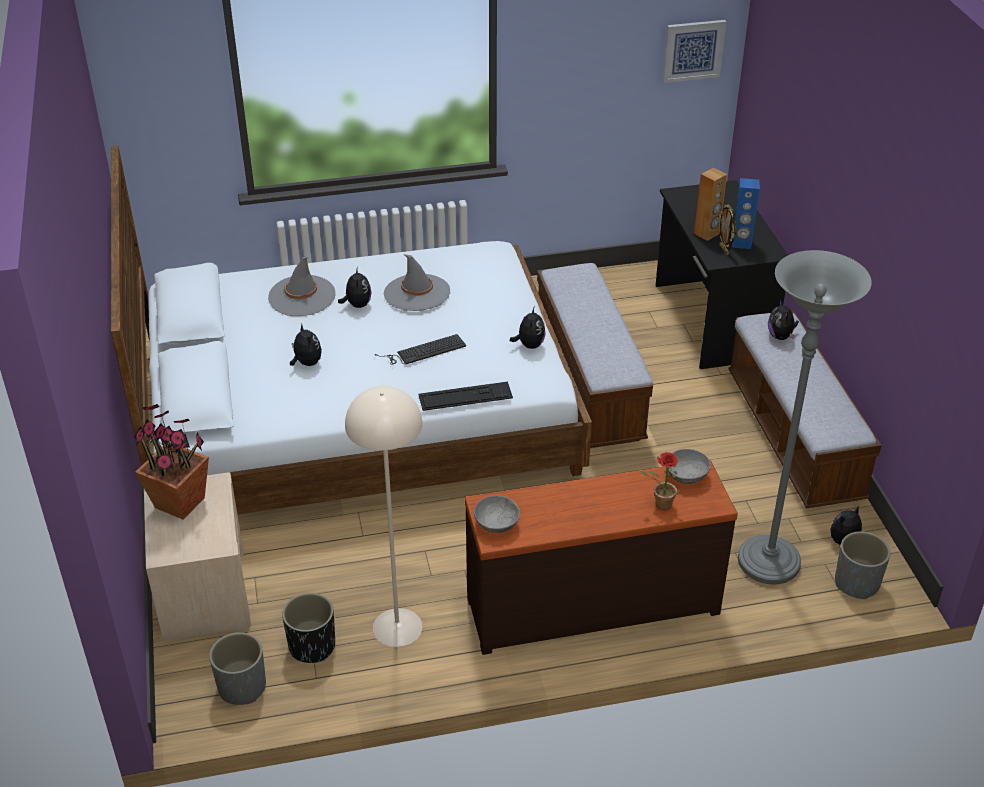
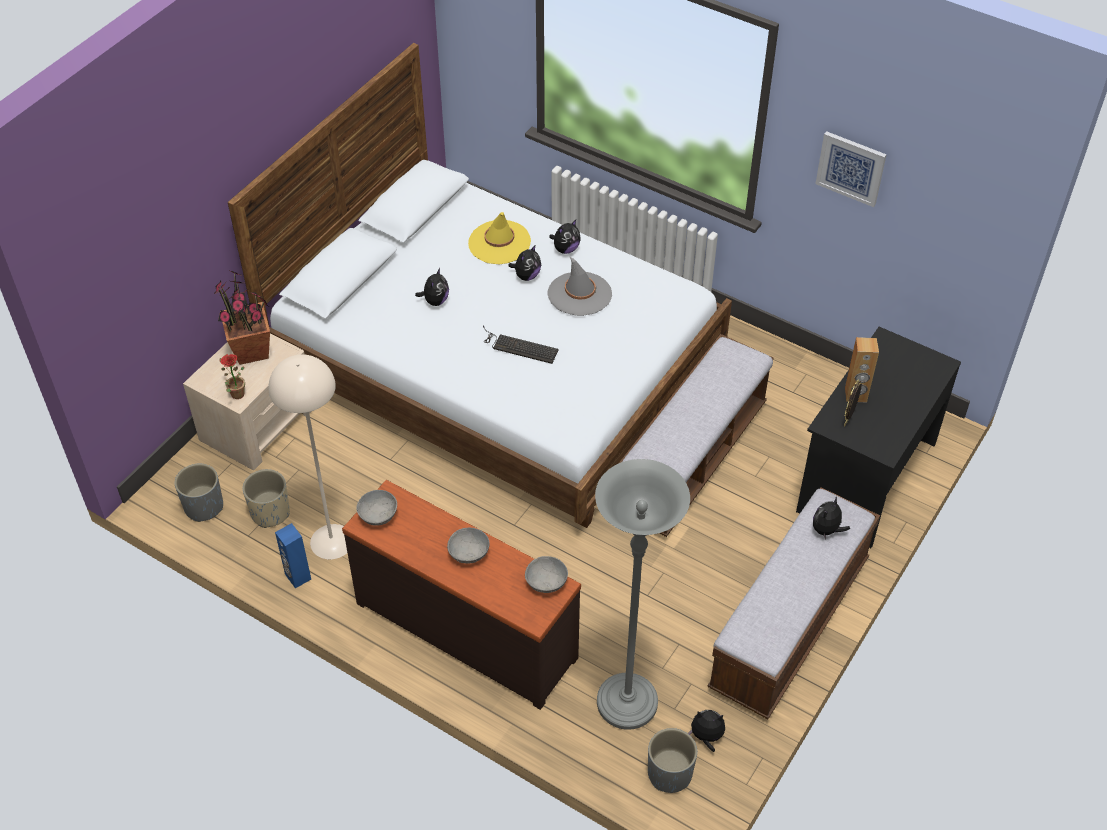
camera: 45 degrees right, 10 degrees up
grey hat [268,257,336,316] -> yellow hat [468,212,531,264]
black planter [282,593,335,663] -> beige planter [243,469,290,528]
keyboard [418,382,513,411] -> none
plush toy [510,306,546,349] -> plush toy moved to [549,220,580,254]
potted plant [640,452,683,510] -> potted plant moved to [219,354,245,399]
picture [662,20,726,83] -> picture moved to [815,131,887,207]
blue speaker [732,178,760,249] -> blue speaker moved to [275,523,311,588]
none -> grey bowl [447,528,490,563]

